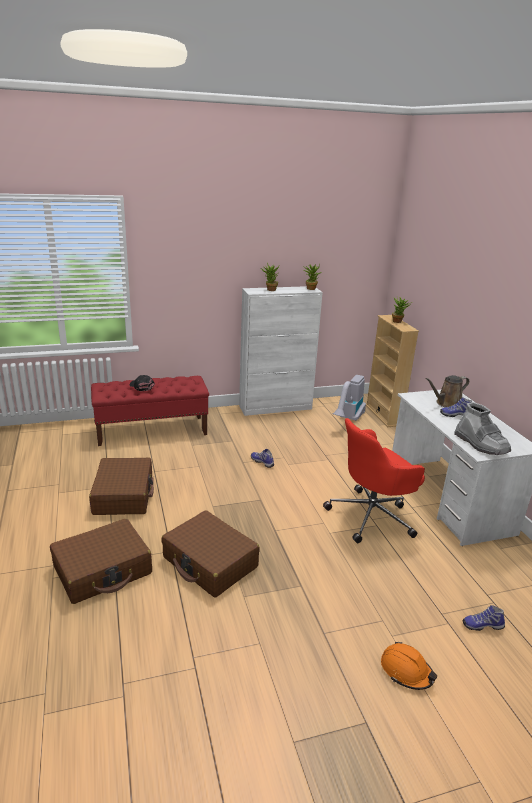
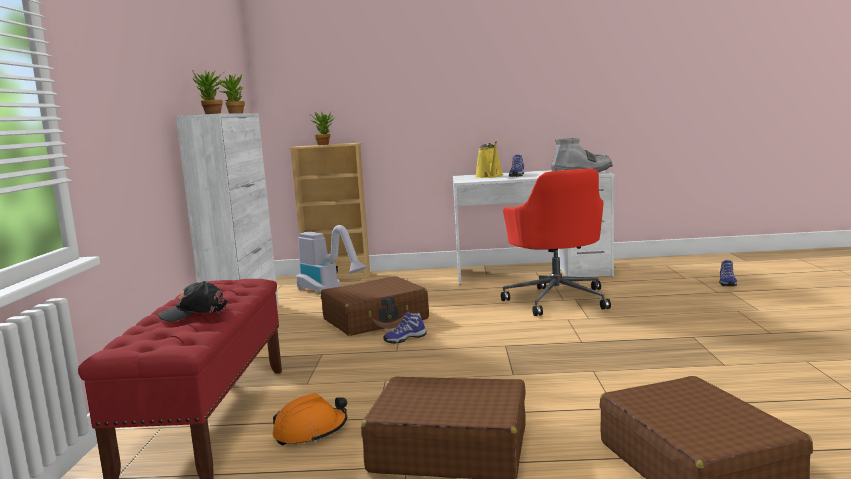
camera: 70 degrees left, 15 degrees down
brown suitcase [161,510,260,597] -> brown suitcase moved to [321,276,429,336]
orange hard hat [381,642,437,690] -> orange hard hat moved to [272,393,347,446]
brown watering can [425,375,469,407] -> yellow watering can [475,141,503,178]

